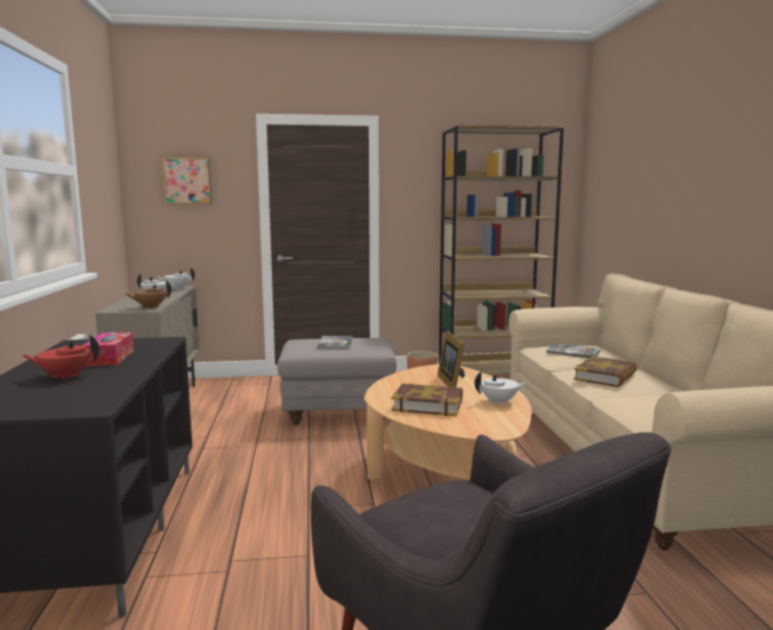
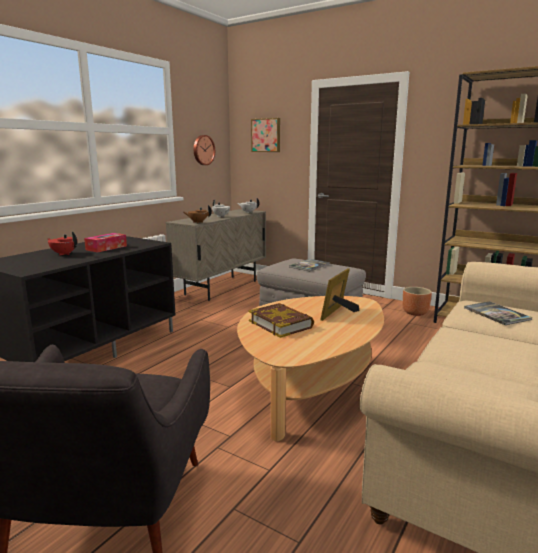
camera: 40 degrees right, 5 degrees up
white teapot [475,372,527,405] -> none
book [574,356,637,387] -> none
none -> wall clock [194,135,215,165]

